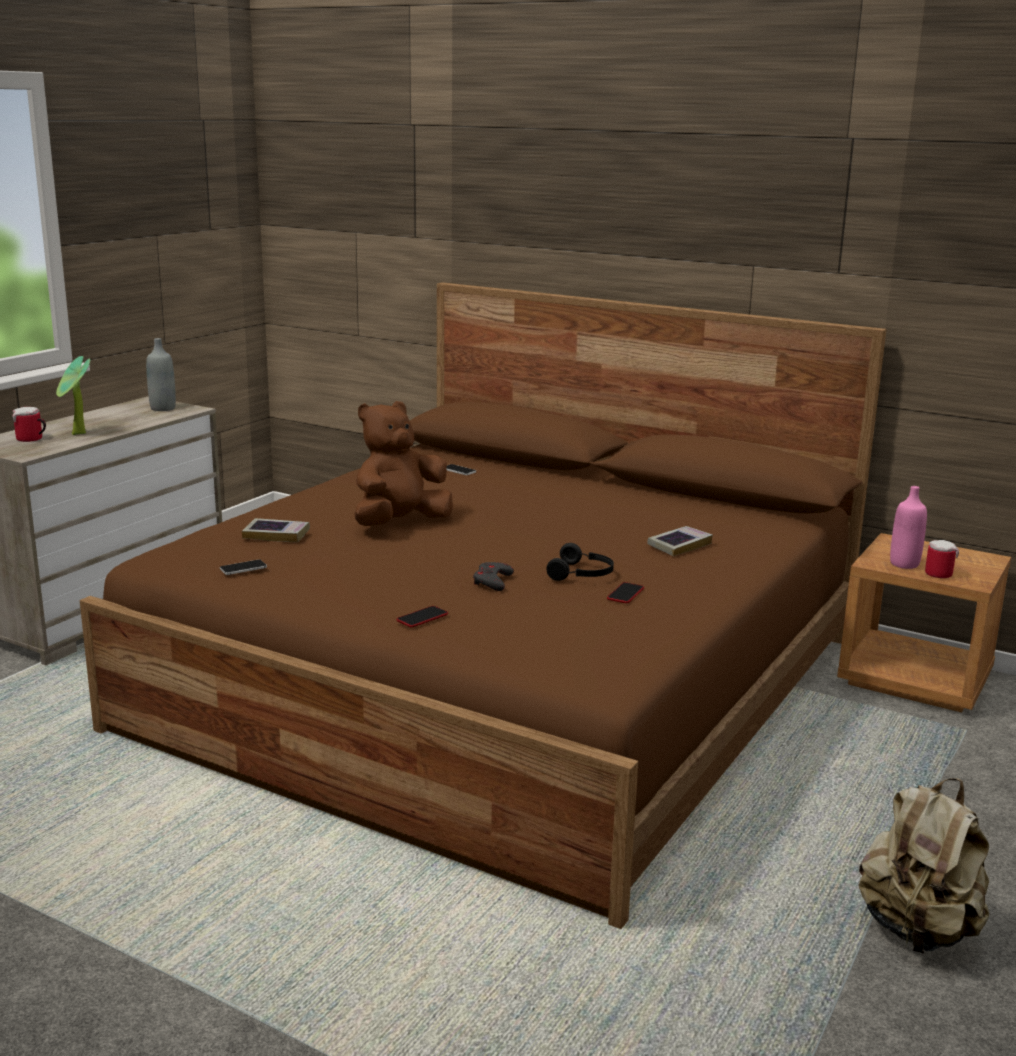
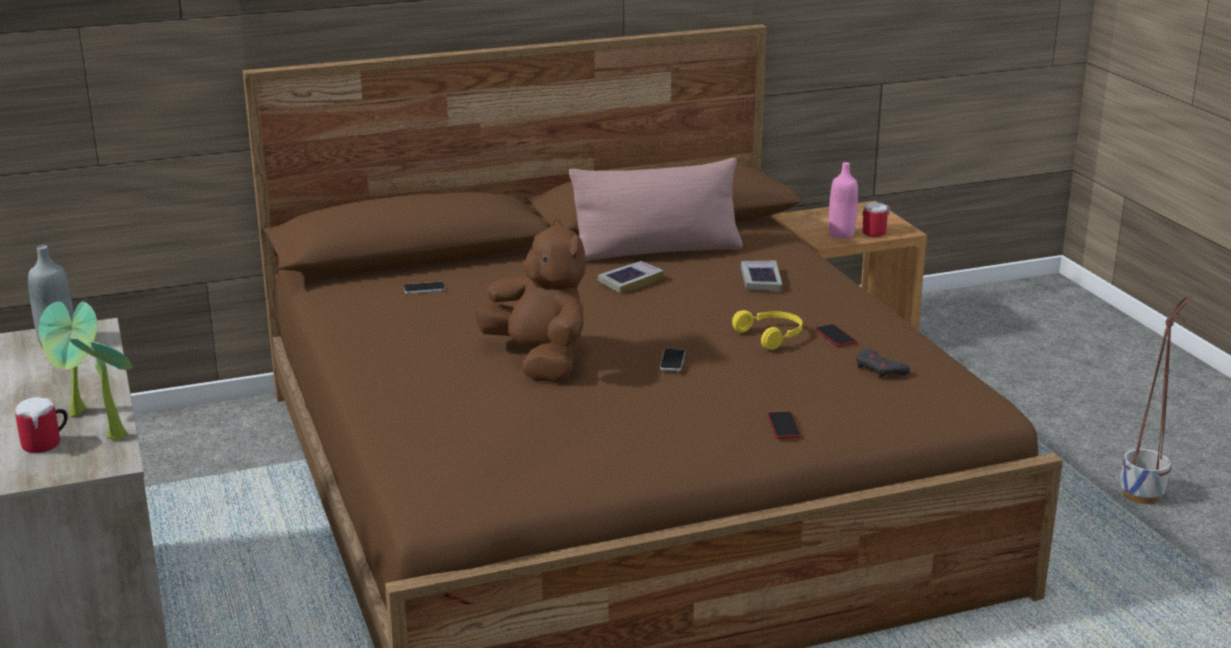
camera: 50 degrees left, 5 degrees up
phone [220,559,267,575] -> phone moved to [660,349,685,371]
book [242,518,310,542] -> book moved to [598,261,664,294]
brown plush toy [354,401,453,526] -> brown plush toy turned 150 degrees clockwise [474,218,586,382]
grey game controller [473,562,514,591] -> grey game controller moved to [856,349,910,378]
black headphones [547,543,614,581] -> yellow headphones [732,310,802,350]
beige backpack [858,779,989,954] -> planter [1120,295,1193,504]
none -> potted plant [70,338,133,441]
none -> pink pillow [569,158,743,261]

